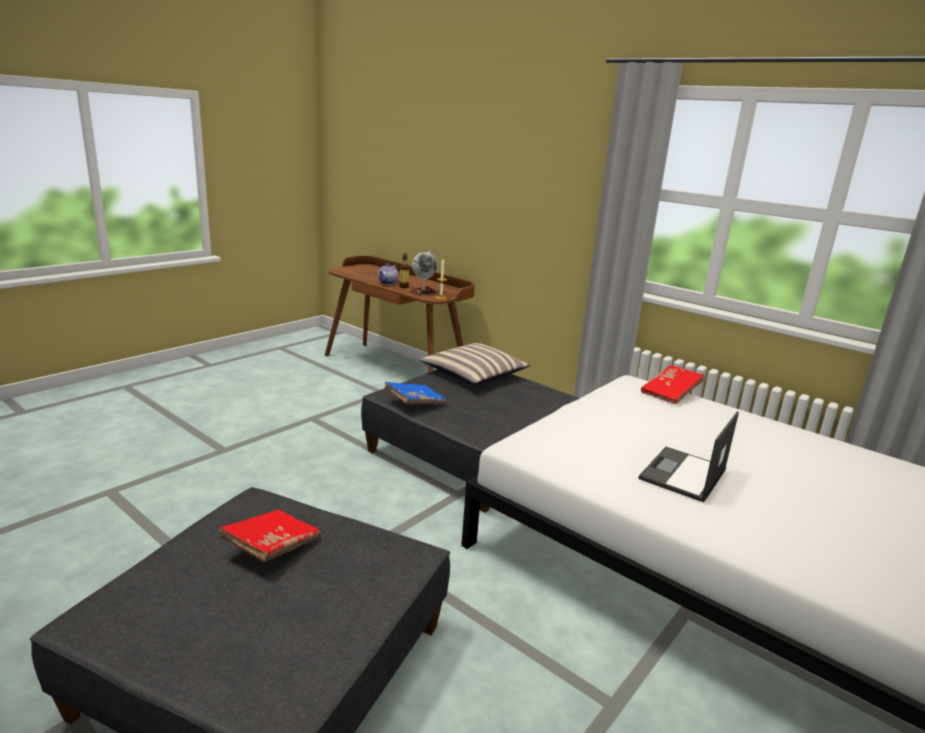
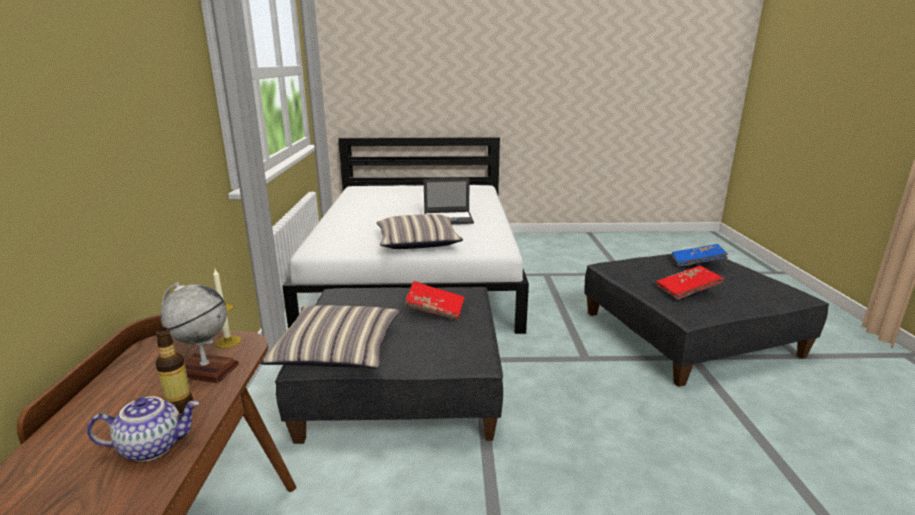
camera: 130 degrees left, 0 degrees up
blue book [384,382,446,405] -> blue book moved to [672,244,728,266]
red book [641,365,705,404] -> red book moved to [405,281,464,321]
none -> pillow [376,214,463,249]

